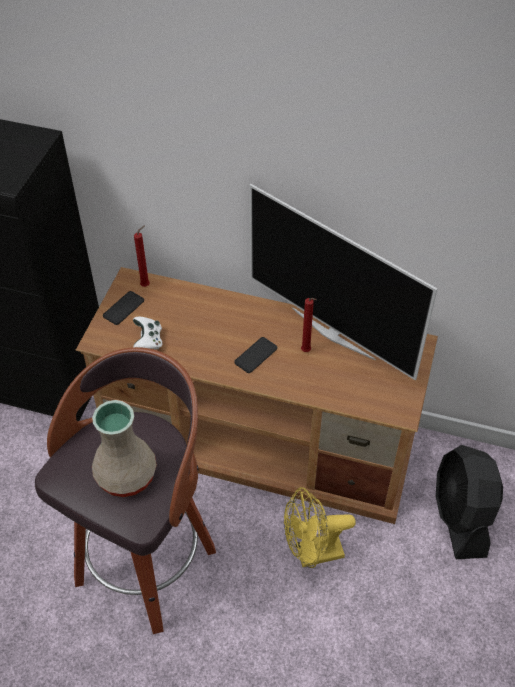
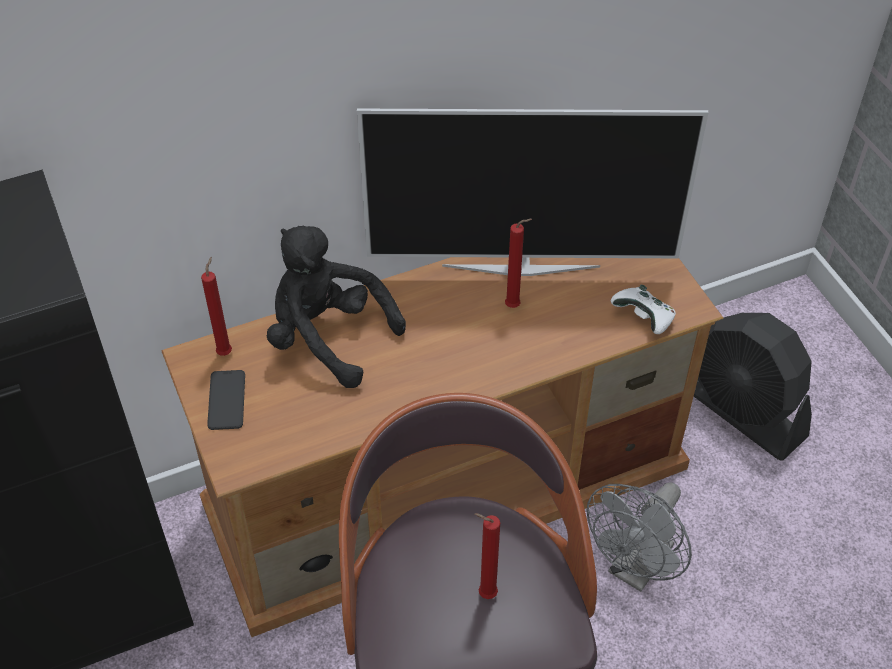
camera: 40 degrees left, 0 degrees up
beige vase [92,400,157,497] -> red candle [474,513,500,599]
white game controller [133,317,163,350] -> white game controller moved to [611,285,676,334]
phone [234,337,277,373] -> none
yellow fan [284,487,356,568] -> grey fan [586,482,692,592]
none -> black plush toy [267,226,406,388]

